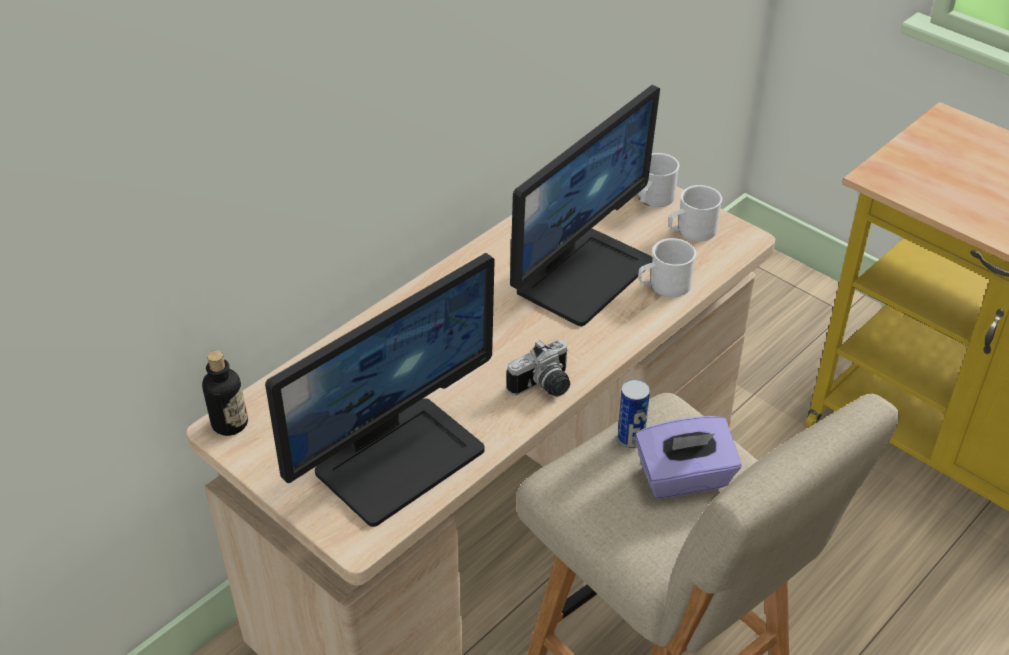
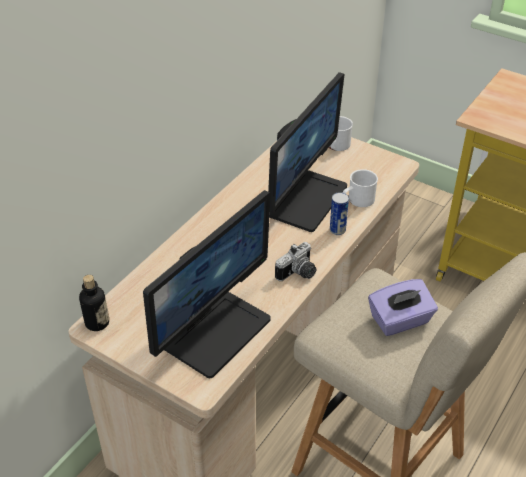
camera: 10 degrees left, 0 degrees up
can [618,379,650,448] -> can moved to [330,192,349,235]
white mug [668,185,722,241] -> none

